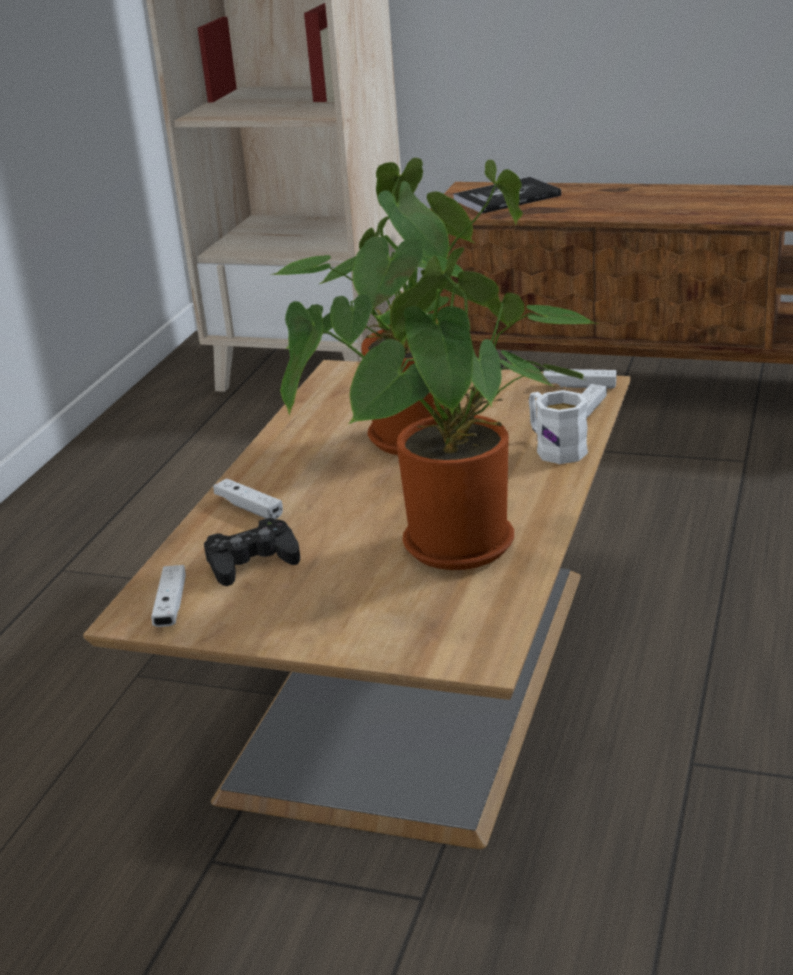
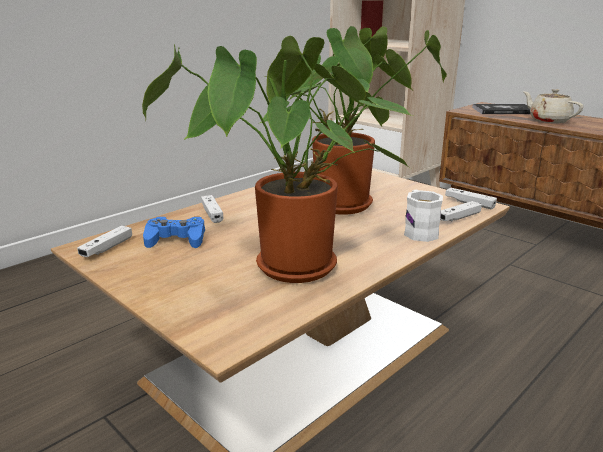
camera: 25 degrees right, 5 degrees down
black game controller [204,518,300,586] -> blue game controller [143,217,205,248]
none -> beige teapot [523,89,584,123]

